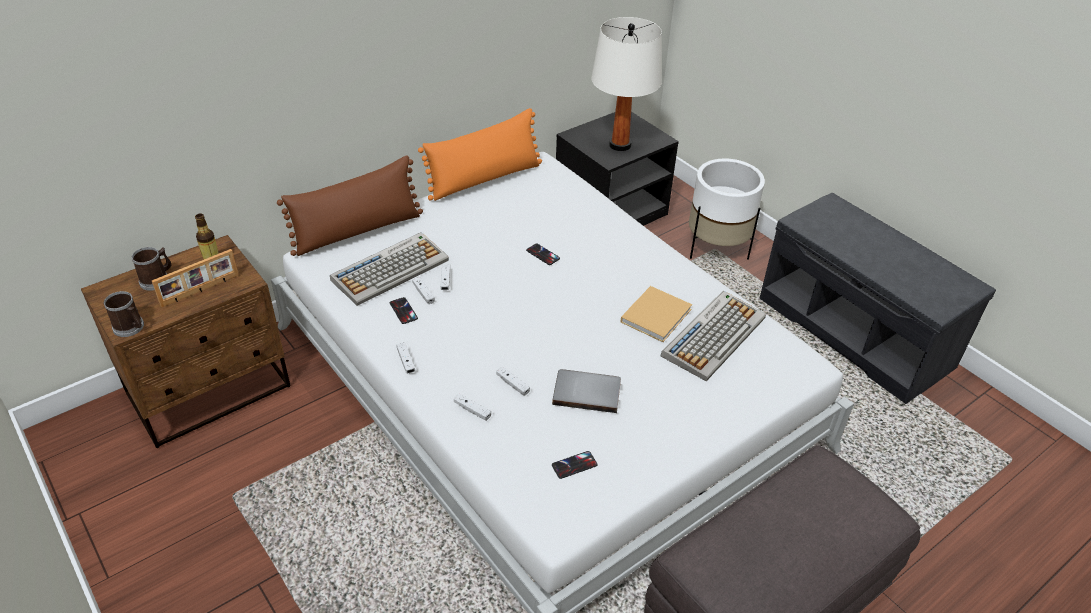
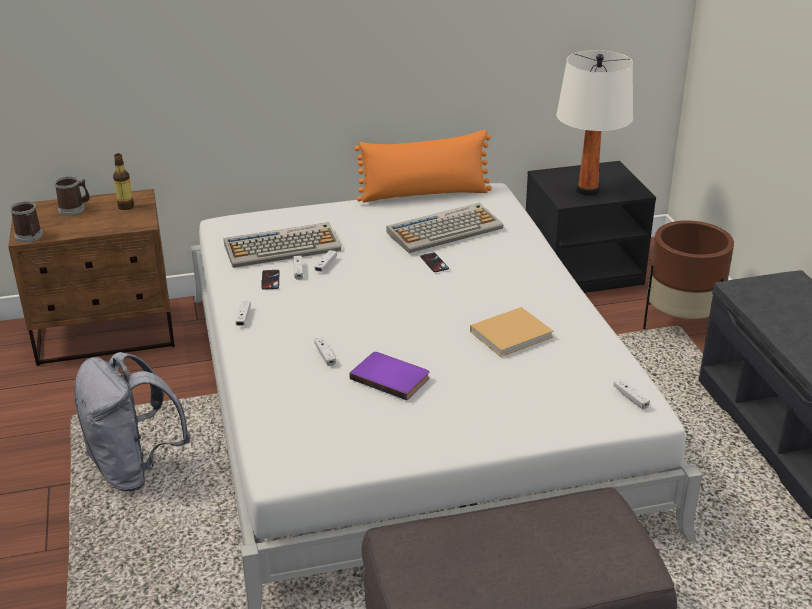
camera: 25 degrees right, 10 degrees down
picture frame [152,249,239,307] -> none
brown pillow [277,156,423,256] -> none
white game controller [454,393,491,421] -> white game controller moved to [613,379,650,409]
grey book [552,369,621,413] -> purple book [349,352,429,400]
phone [552,451,598,479] -> none
keyboard [661,291,766,381] -> keyboard moved to [386,203,503,253]
white planter [689,158,765,260] -> brown planter [643,220,734,329]
none -> grey backpack [74,352,191,491]

